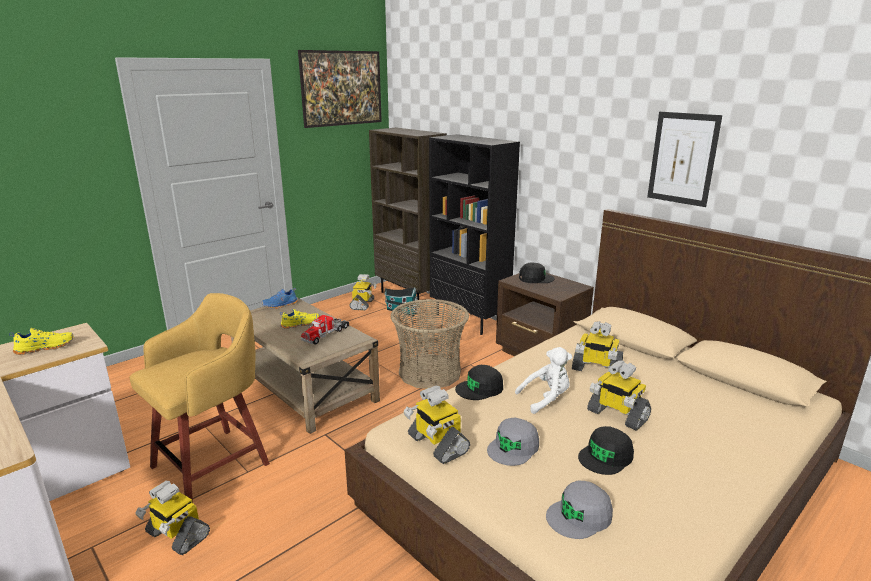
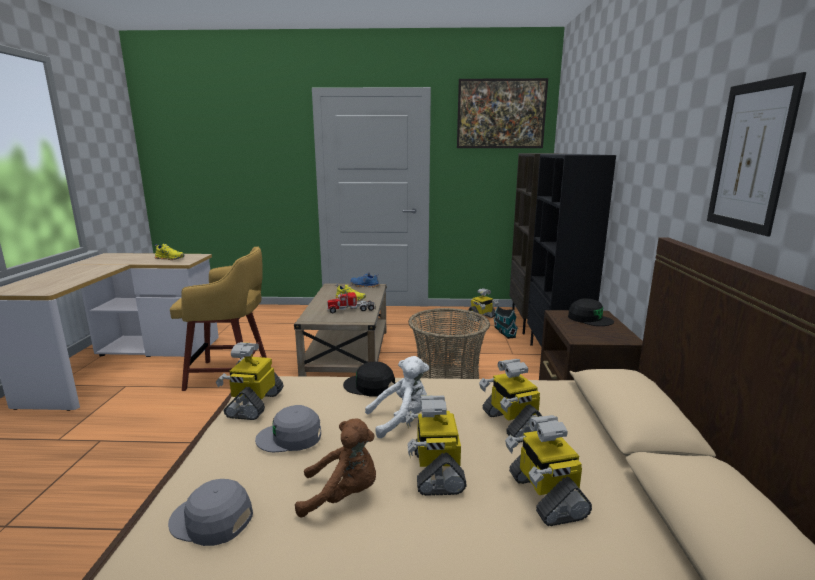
camera: 45 degrees right, 5 degrees down
toy robot [135,481,210,555] -> toy robot moved to [505,415,592,526]
white plush toy [515,347,572,414] -> white plush toy turned 45 degrees counterclockwise [365,356,429,438]
black cap [578,426,634,475] -> brown plush toy [295,419,376,518]

